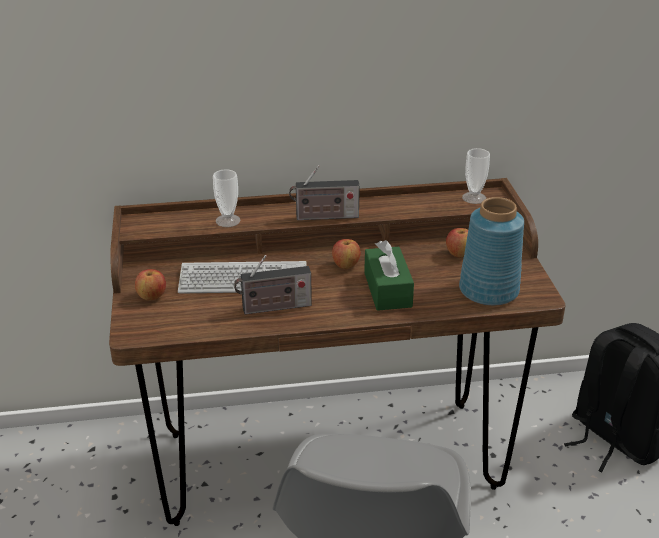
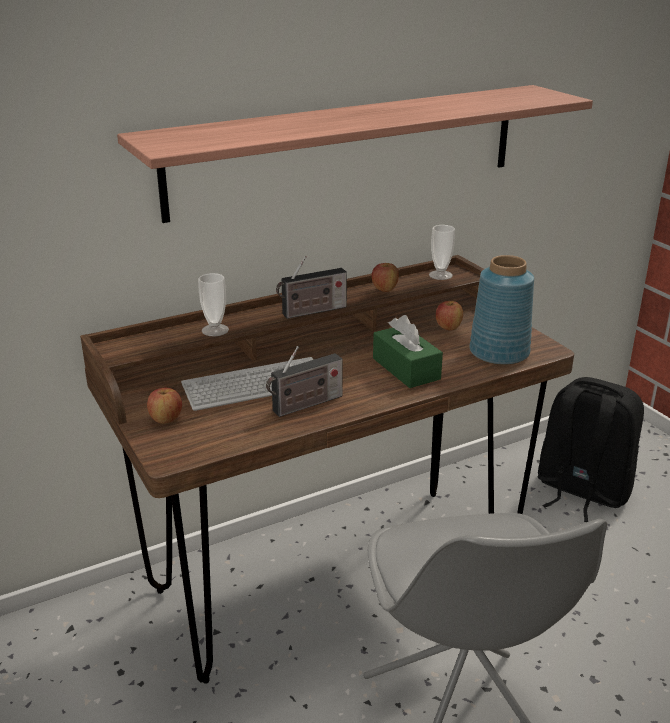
camera: 20 degrees left, 5 degrees down
apple [332,239,361,269] -> apple moved to [372,263,399,292]
none -> shelf [117,85,593,223]

